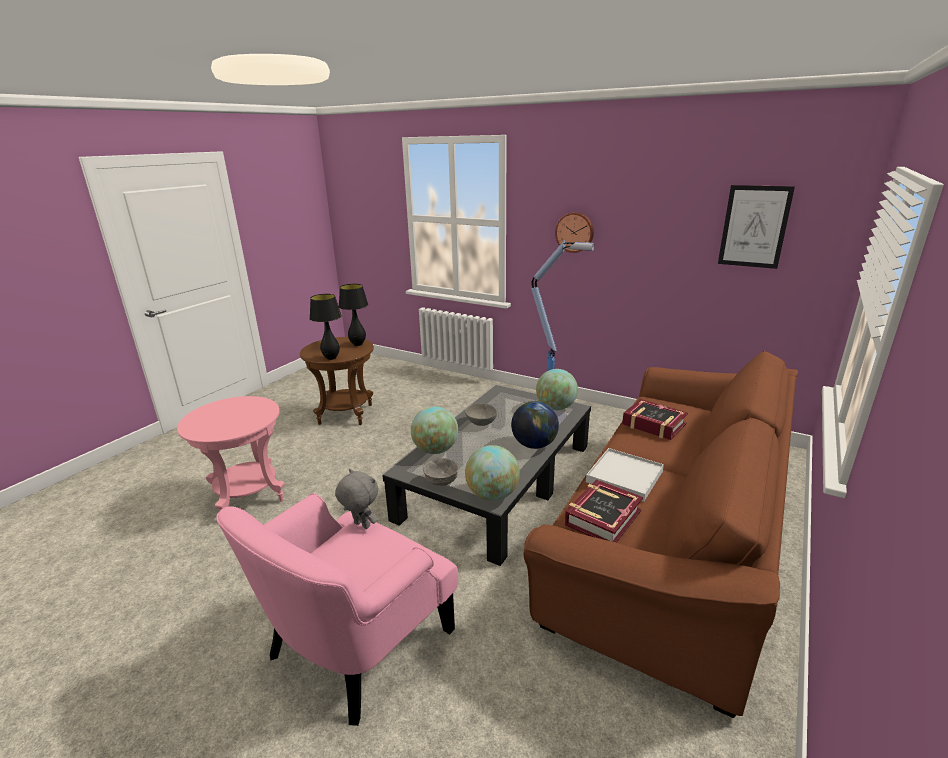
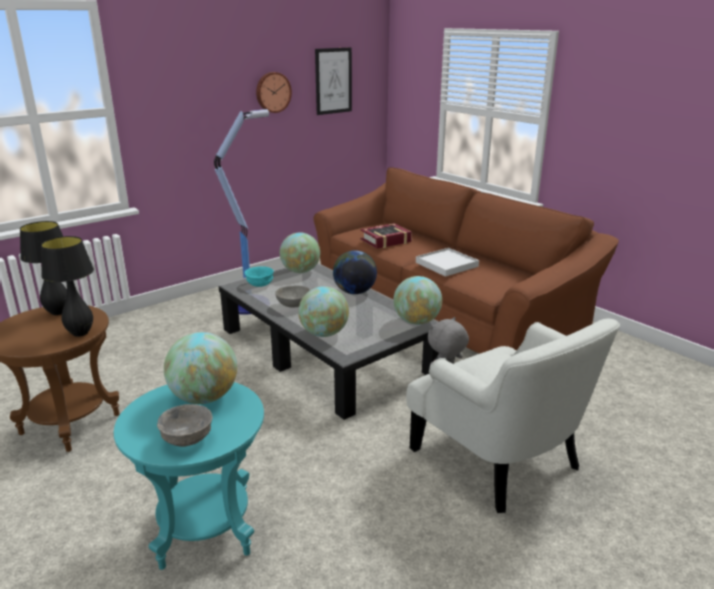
camera: 70 degrees left, 0 degrees up
pink side table [177,396,284,510] -> turquoise side table [114,382,264,570]
pink armchair [216,493,458,726] -> white armchair [406,319,620,513]
grey bowl [423,458,459,486] -> grey bowl moved to [157,404,212,447]
wall clock [555,212,594,253] -> wall clock moved to [256,72,292,113]
book [565,479,643,543] -> none
none -> globe [164,332,237,404]
none -> turquoise bowl [245,266,274,287]

